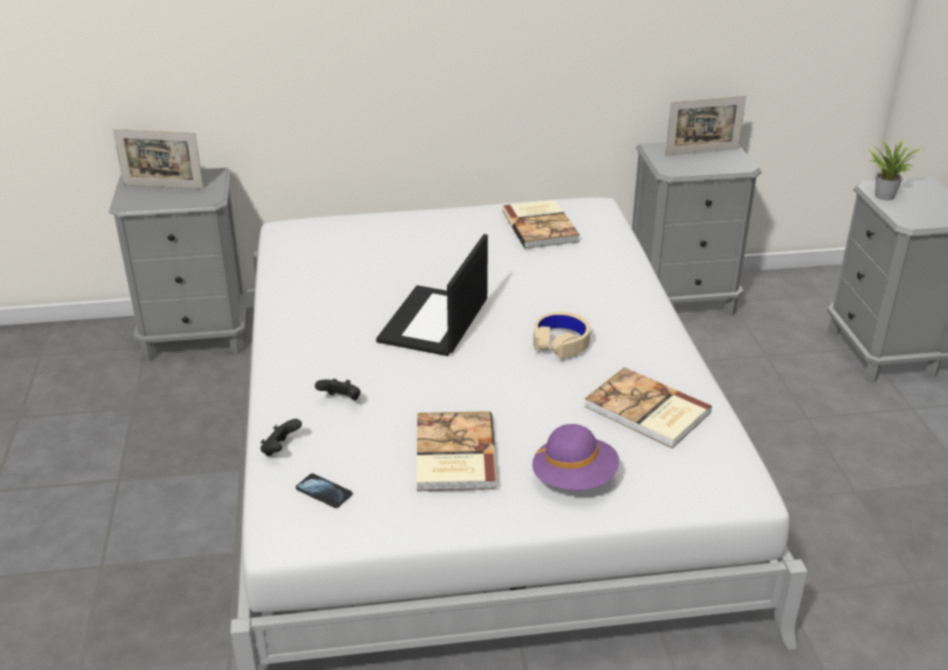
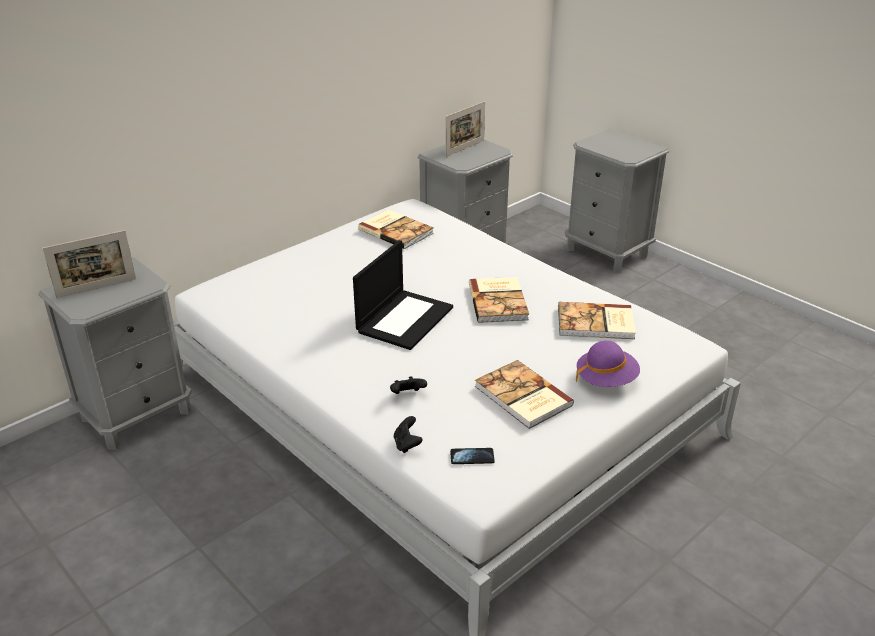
camera: 35 degrees left, 0 degrees up
laptop [376,234,488,356] -> laptop turned 135 degrees counterclockwise [353,240,453,350]
beige headphones [533,312,591,359] -> book [469,277,529,323]
potted plant [869,139,924,200] -> none

